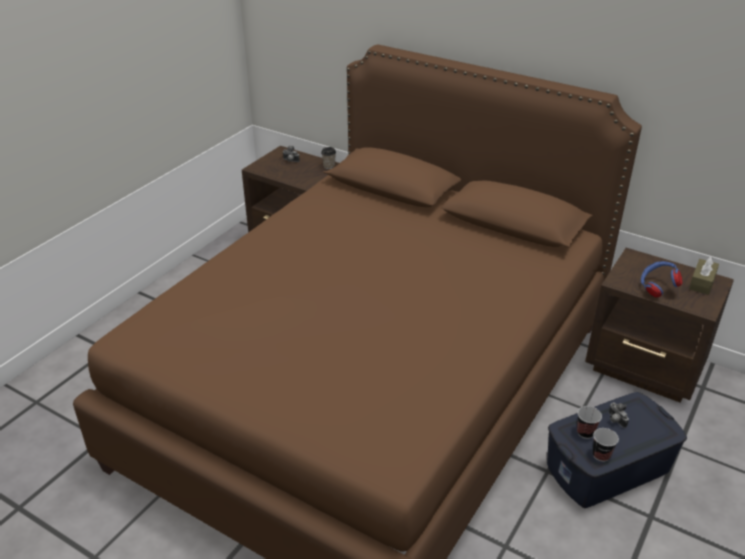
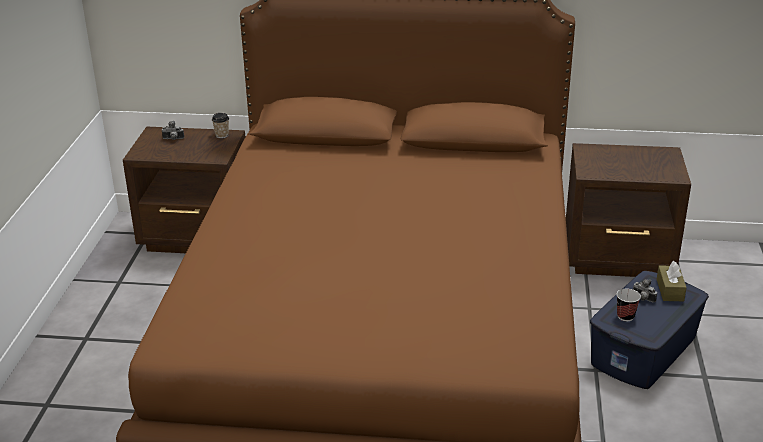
camera: 25 degrees left, 5 degrees down
cup [593,428,619,462] -> none
blue headphones [641,261,682,297] -> none
brown tissue box [689,256,719,295] -> brown tissue box moved to [657,261,687,301]

